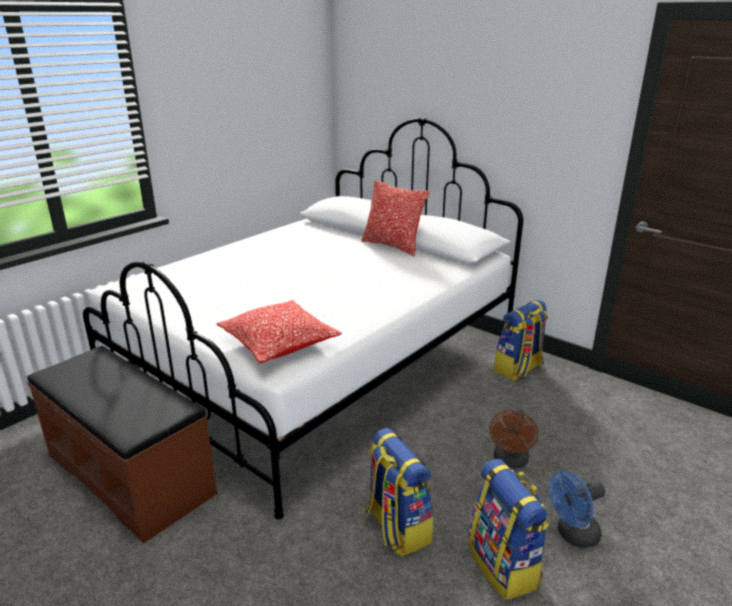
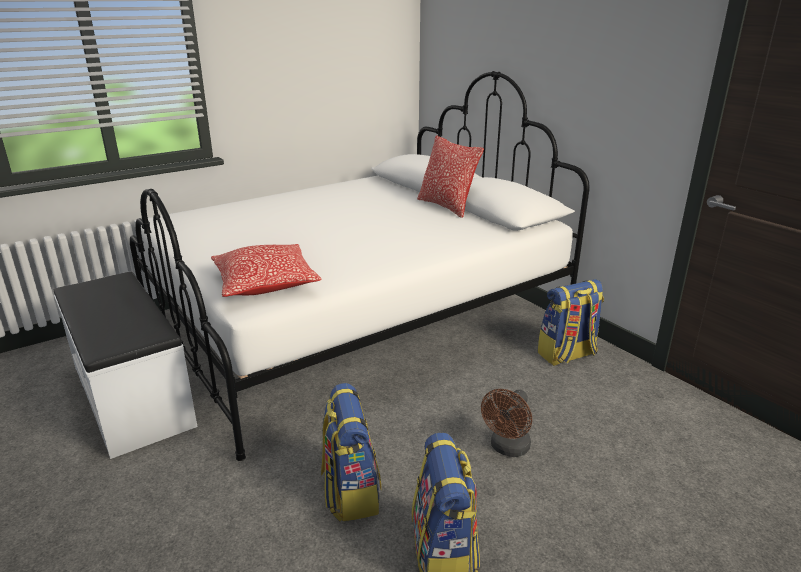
camera: 15 degrees right, 0 degrees up
brown bench [27,346,217,543] -> white bench [54,272,198,459]
blue fan [549,470,605,548] -> none

